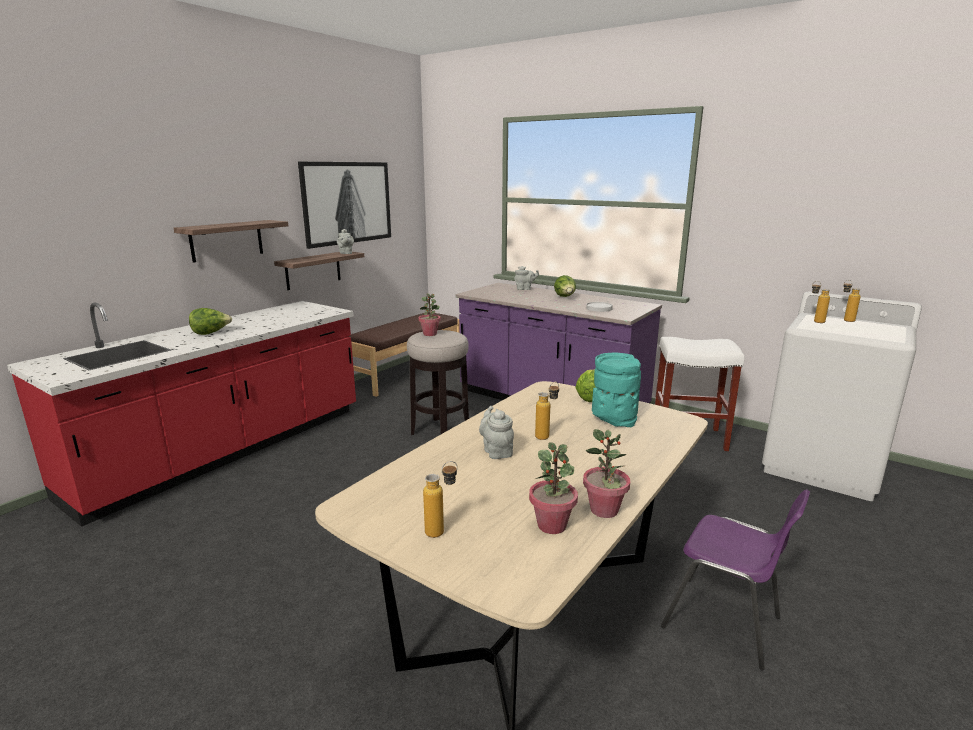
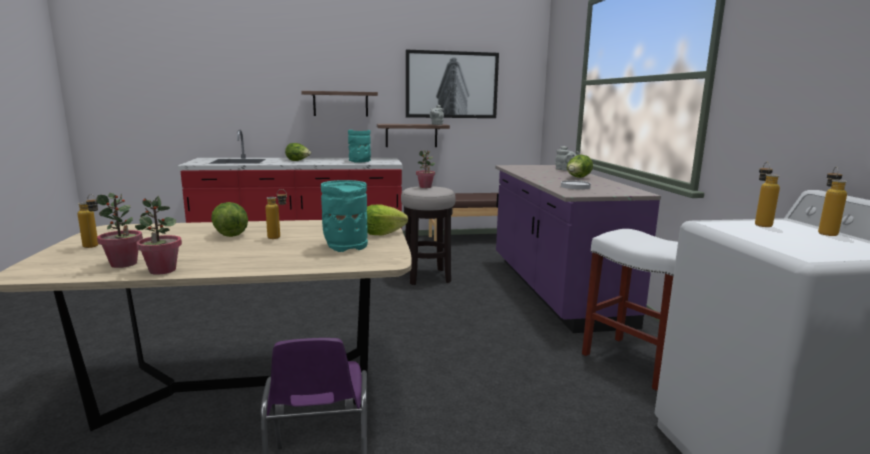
camera: 45 degrees right, 5 degrees down
grey teapot [479,406,514,459] -> lettuce [211,202,248,237]
none -> turquoise vase [348,130,371,163]

